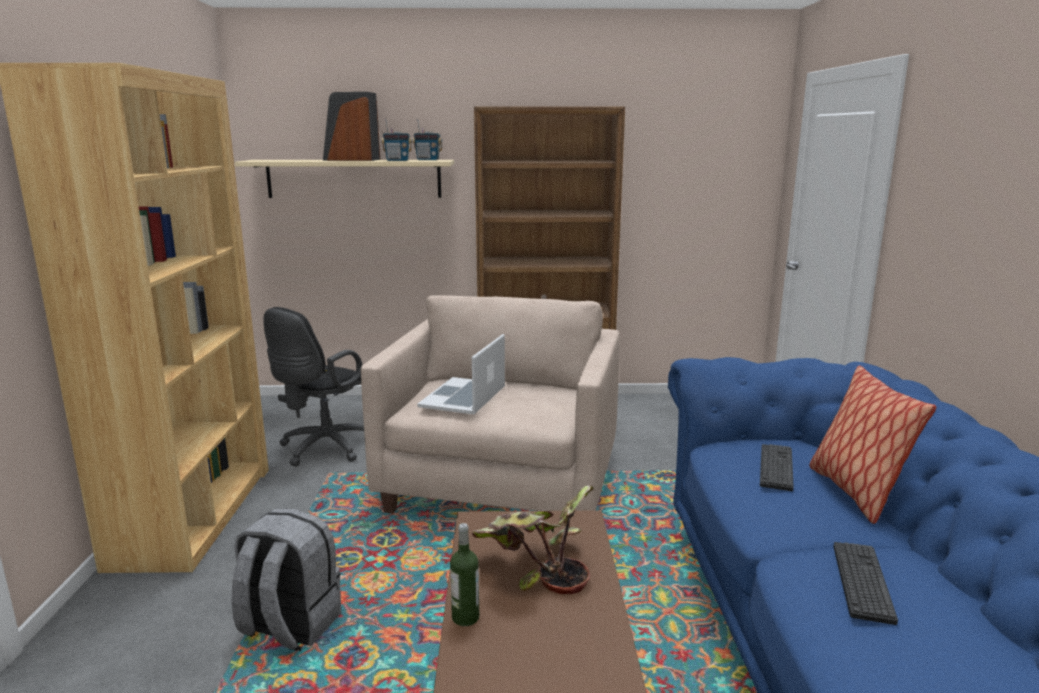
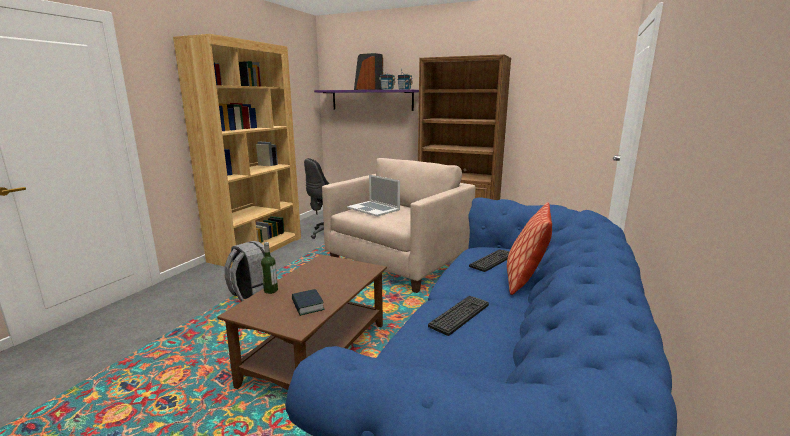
camera: 25 degrees right, 0 degrees up
beige shelf [235,160,454,198] -> purple shelf [314,90,419,111]
laptop [417,334,505,414] -> laptop turned 90 degrees counterclockwise [347,175,400,217]
potted plant [471,485,594,594] -> none
none -> book [292,289,324,316]

